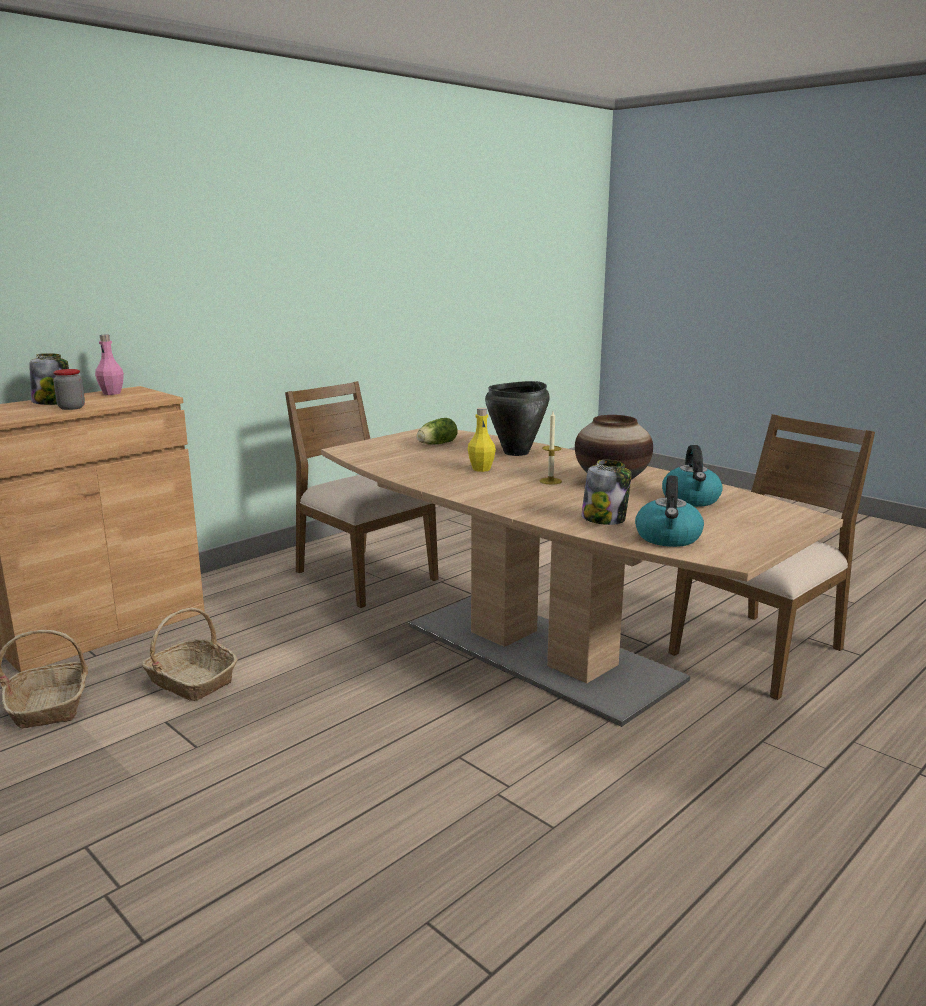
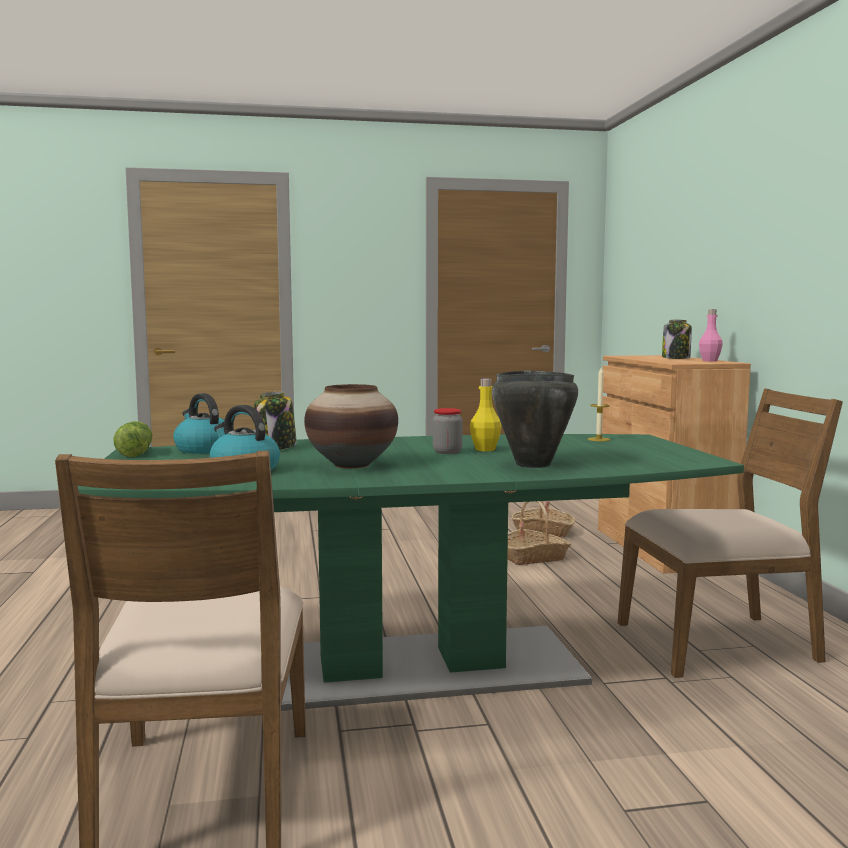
camera: 125 degrees right, 10 degrees down
jar [53,369,85,410] -> jar moved to [433,408,463,454]
brown dining table [321,428,843,727] -> green dining table [78,434,744,711]
lettuce [417,418,458,445] -> lettuce moved to [113,421,152,457]
candle [540,411,562,484] -> candle moved to [588,368,610,442]

